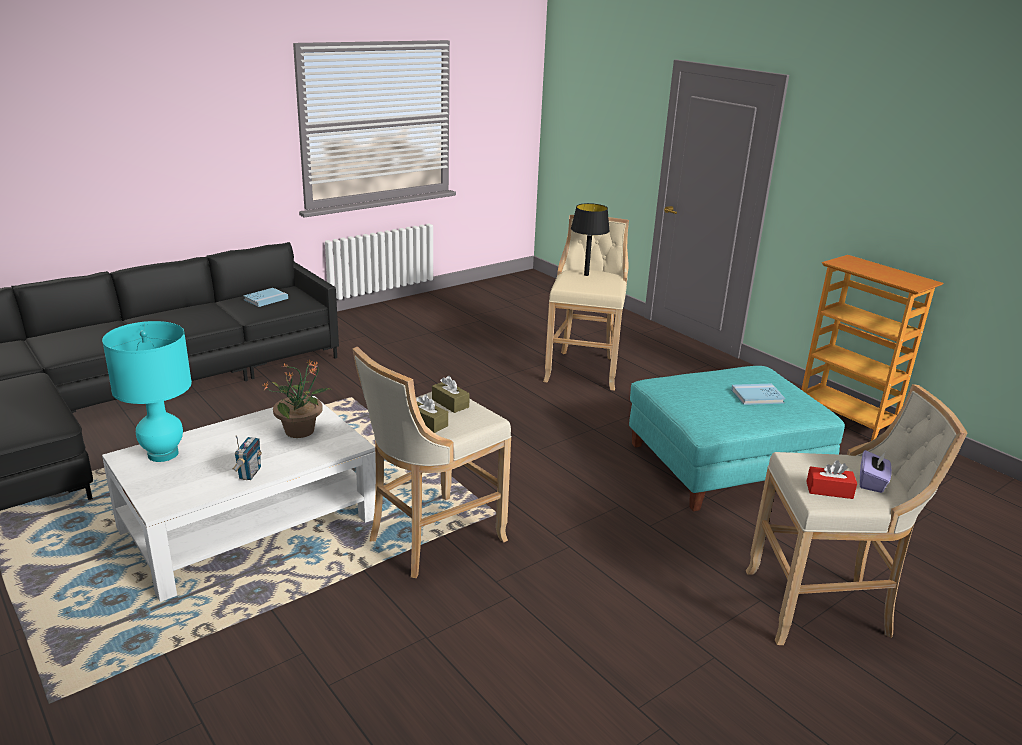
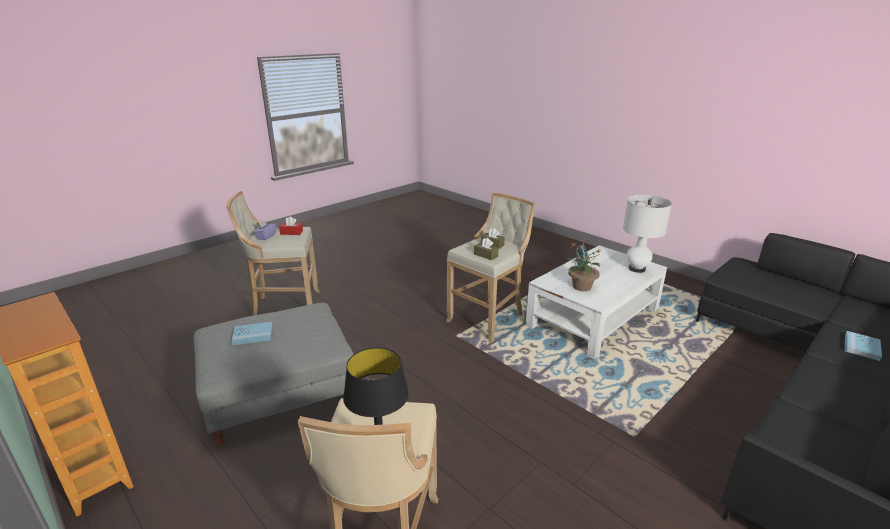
camera: 175 degrees right, 0 degrees up
turquoise table lamp [102,321,192,462] -> white table lamp [623,195,672,273]
blue book [243,288,288,307] -> blue book moved to [845,331,882,361]
turquoise ottoman [629,366,845,511] -> grey ottoman [194,303,354,446]

